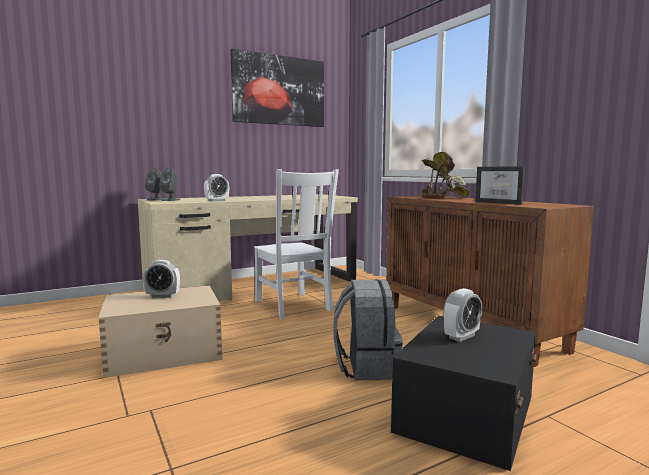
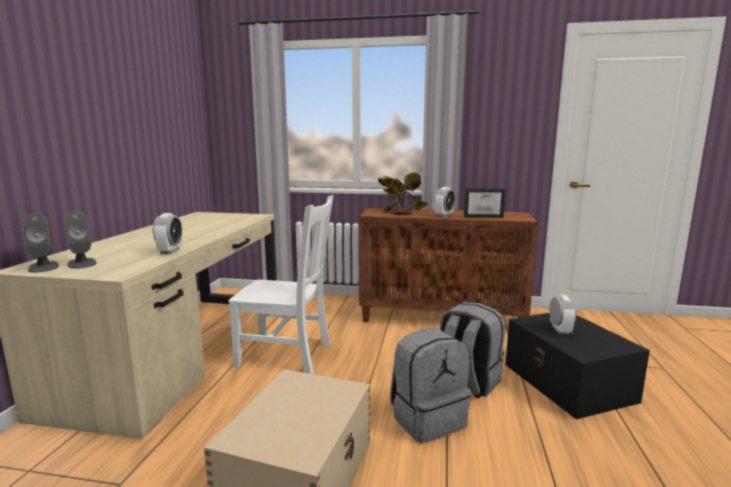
camera: 50 degrees left, 5 degrees up
alarm clock [143,260,180,298] -> alarm clock moved to [434,187,455,217]
picture [230,49,324,127] -> none
none -> grey backpack [390,328,471,443]

